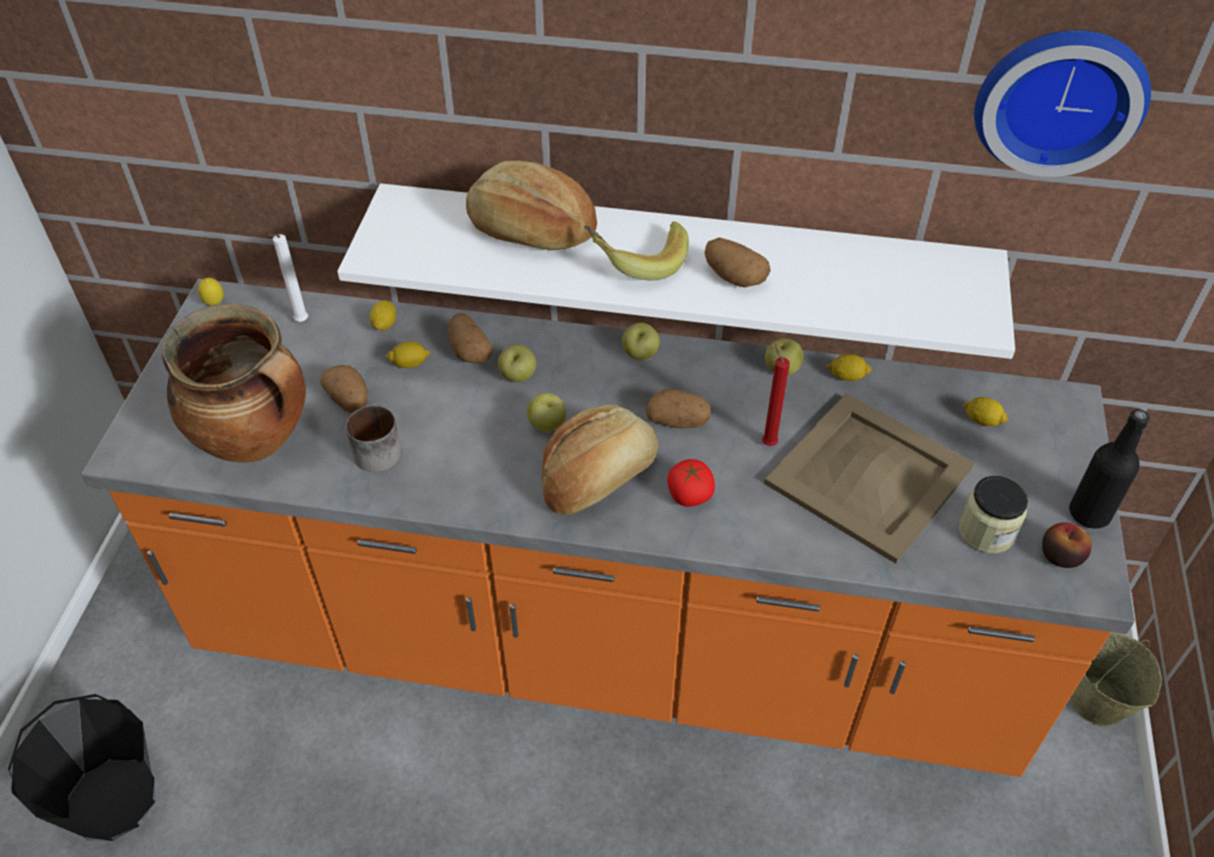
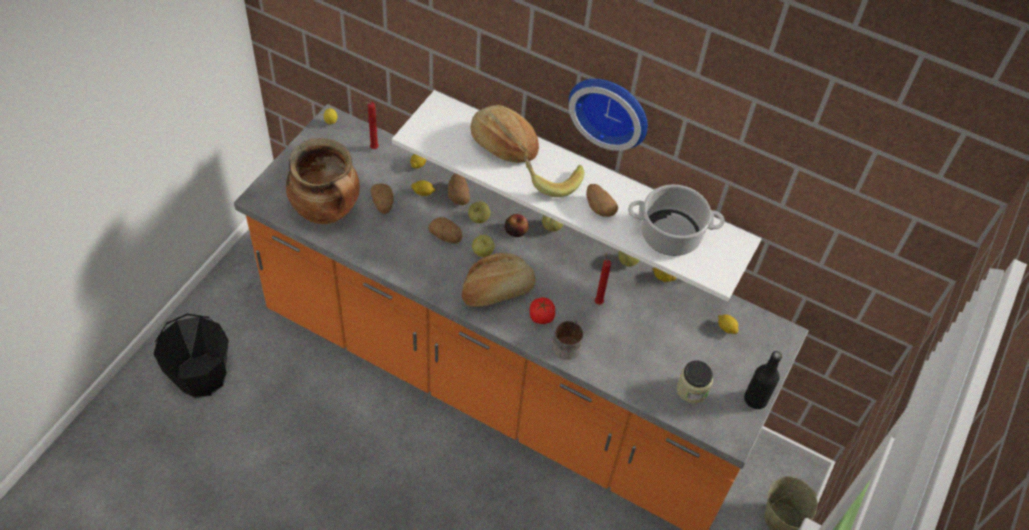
camera: 15 degrees right, 5 degrees up
white candle [268,234,308,322] -> red candle [365,102,379,149]
mug [346,405,401,472] -> mug moved to [553,320,583,360]
potato [646,389,711,428] -> potato moved to [428,217,462,244]
beige tray [764,393,974,564] -> none
wall clock [974,30,1151,177] -> wall clock moved to [569,79,648,151]
apple [1042,523,1092,568] -> apple moved to [505,214,529,237]
none -> cooking pot [628,184,725,256]

